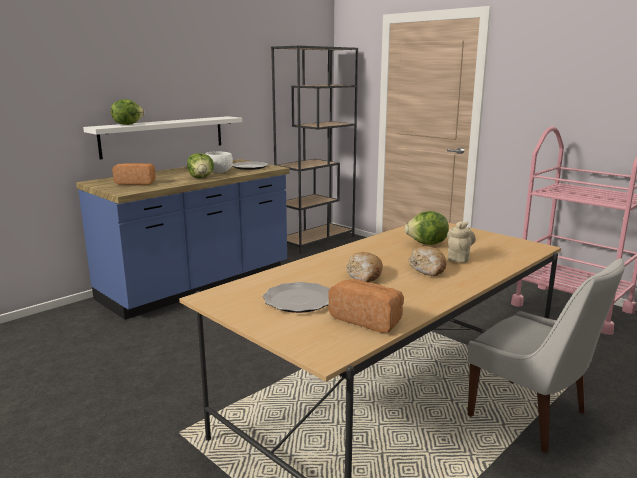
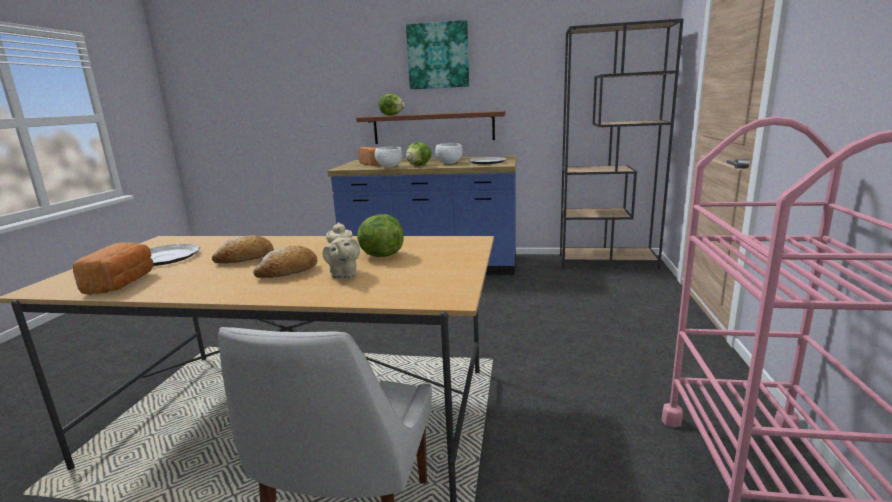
camera: 55 degrees right, 0 degrees up
white shelf [83,116,242,160] -> brown shelf [356,111,505,144]
beige teapot [447,221,476,263] -> beige teapot turned 90 degrees clockwise [322,222,360,279]
none -> white bowl [375,146,402,167]
none -> picture [406,20,469,89]

